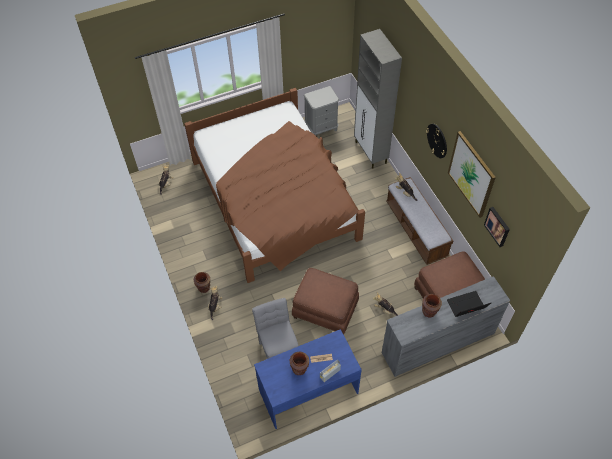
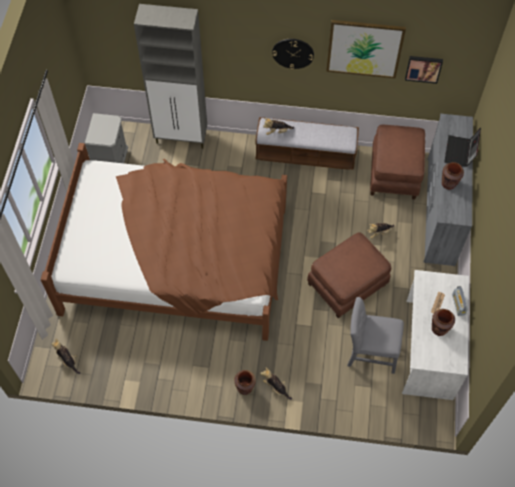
camera: 60 degrees left, 5 degrees up
blue desk [254,329,362,429] -> white desk [402,270,469,400]

